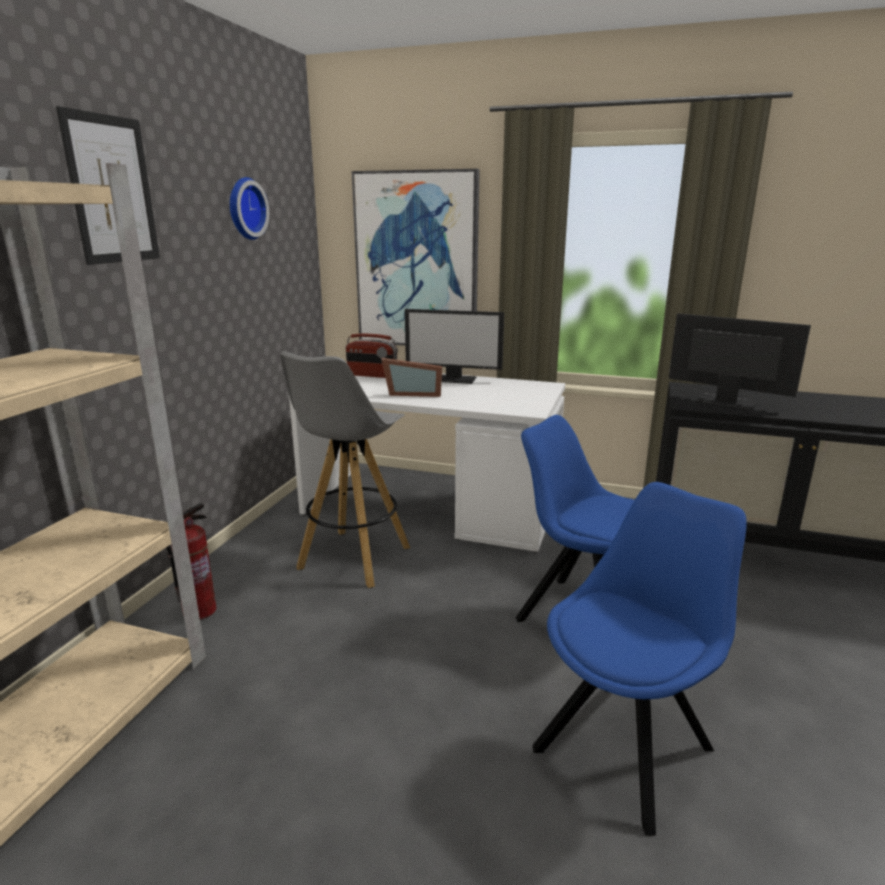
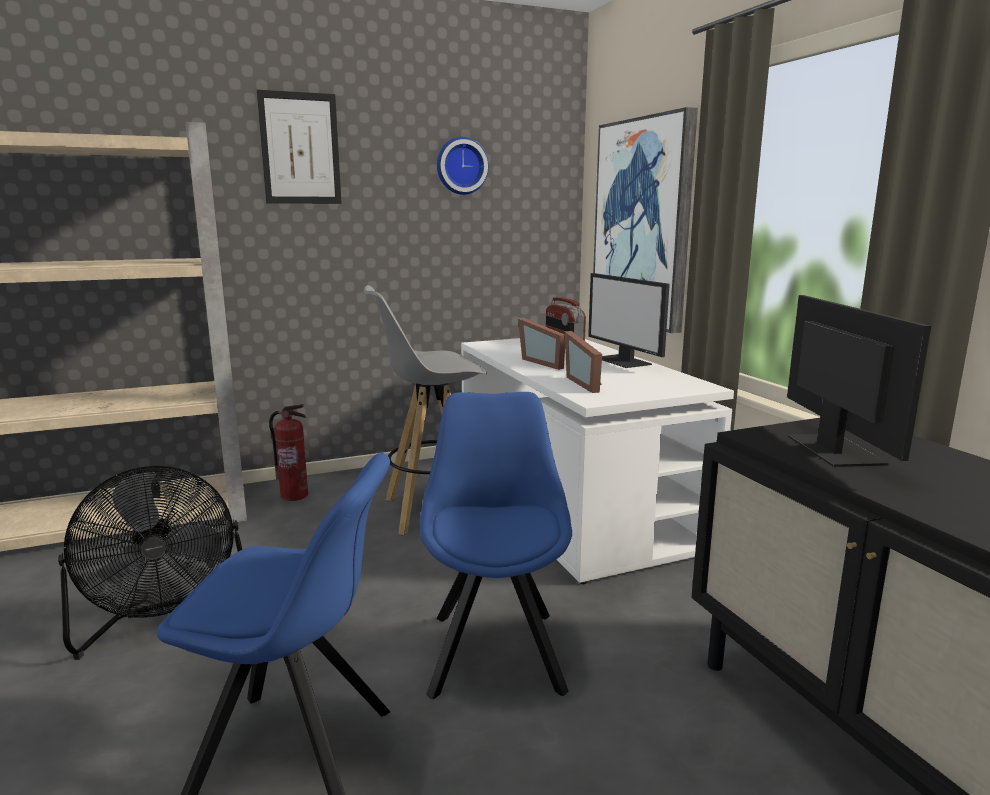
camera: 50 degrees right, 5 degrees down
none -> black fan [58,466,242,660]
none -> picture frame [565,331,602,393]

